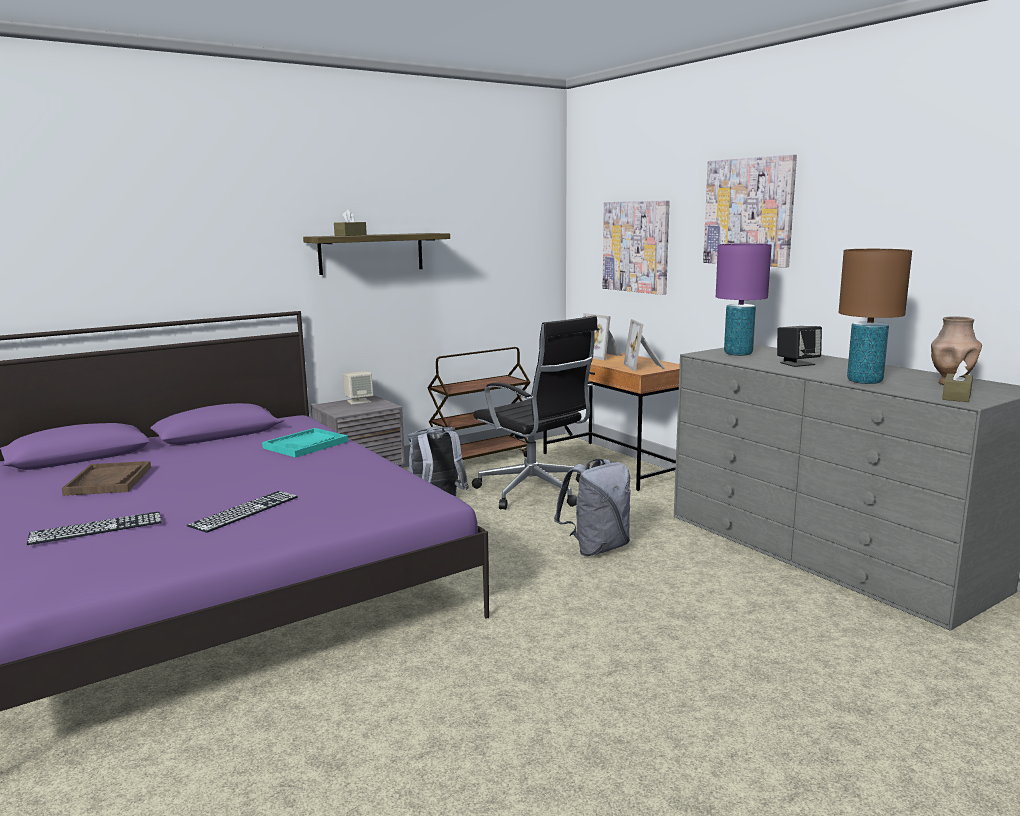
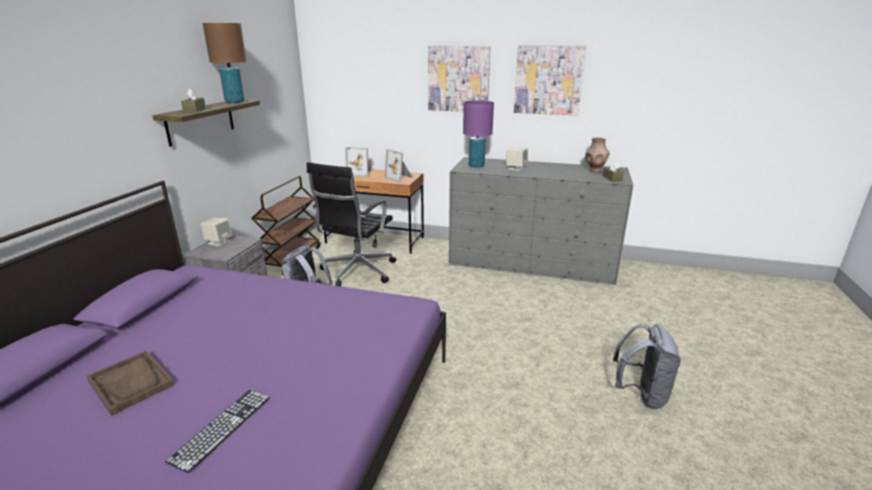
camera: 40 degrees left, 10 degrees up
keyboard [187,491,298,533] -> none
turquoise tray [262,428,348,458] -> none
black office chair [472,315,598,510] -> black office chair turned 105 degrees clockwise [307,162,396,286]
grey backpack [554,459,630,556] -> grey backpack moved to [613,323,681,409]
picture [603,200,670,295] -> picture moved to [514,45,586,115]
black speaker [777,326,822,367] -> beige speaker [506,147,528,171]
brown table lamp [839,249,912,384] -> brown table lamp moved to [203,23,246,103]

